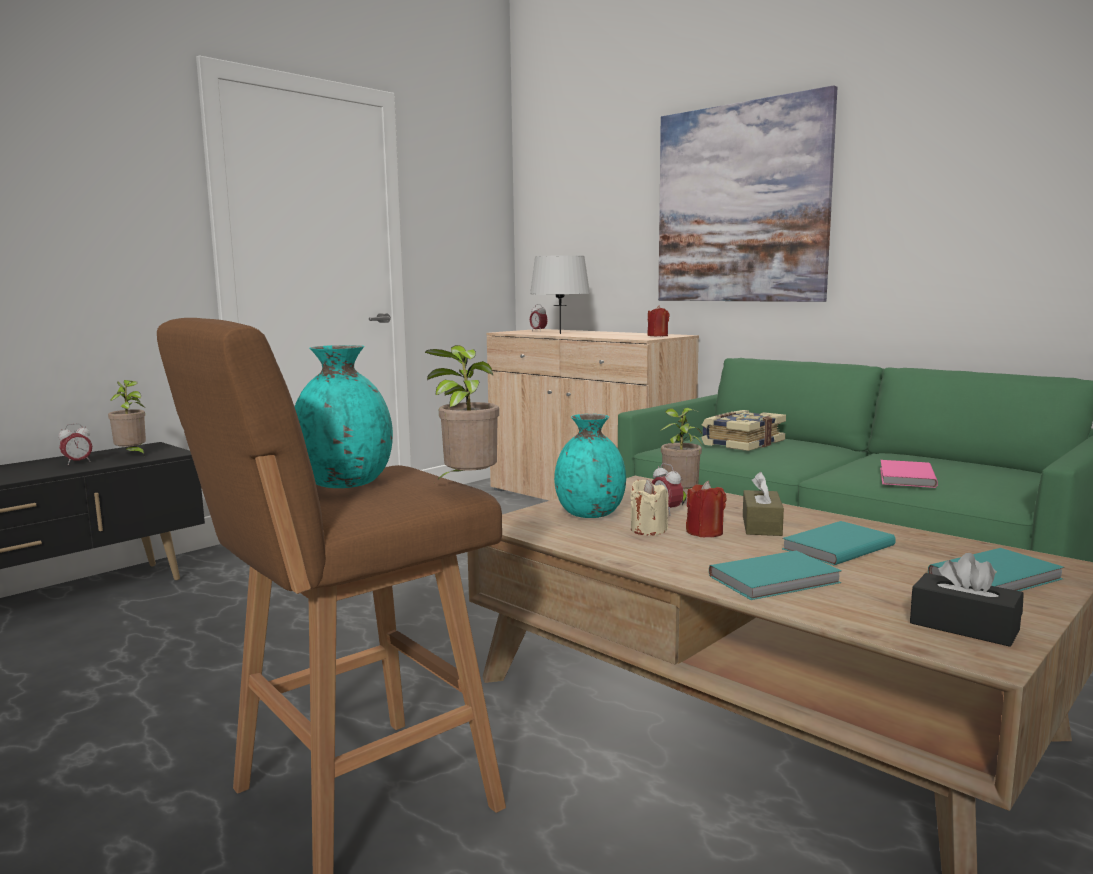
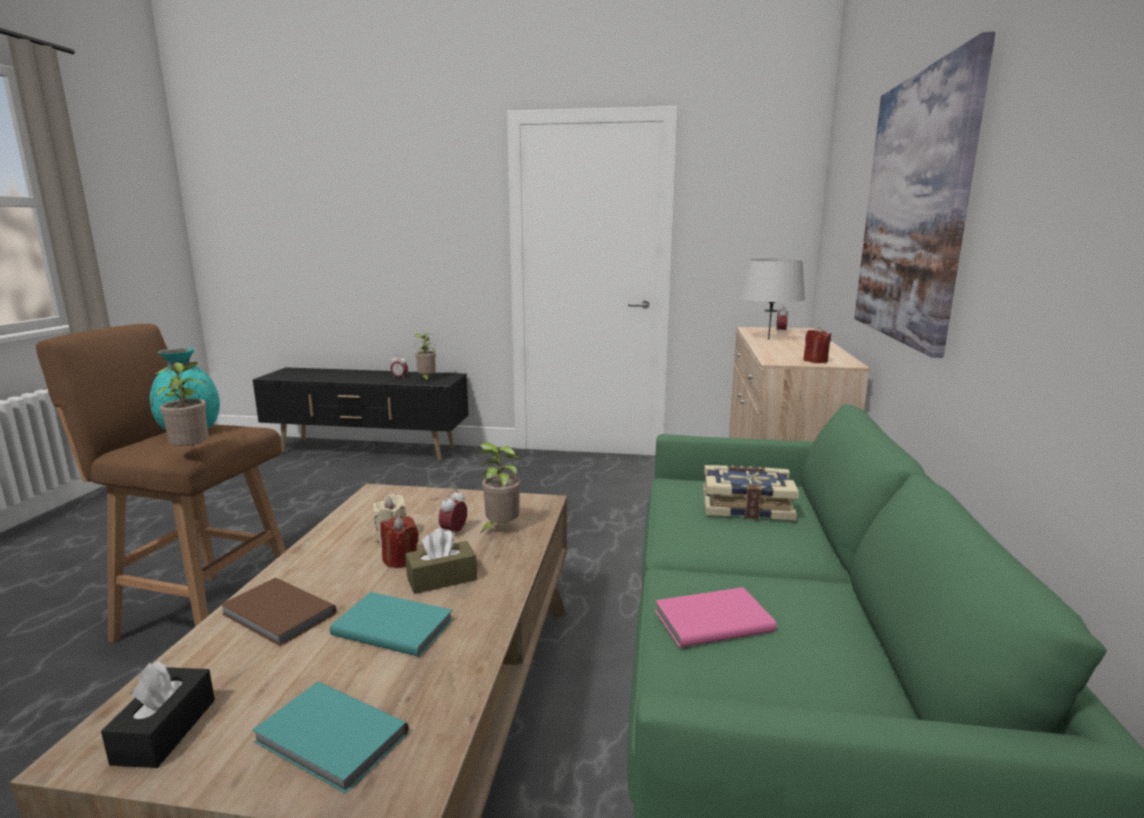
camera: 55 degrees right, 5 degrees up
turquoise vase [554,414,626,518] -> none
turquoise book [709,551,842,600] -> brown book [220,578,336,646]

